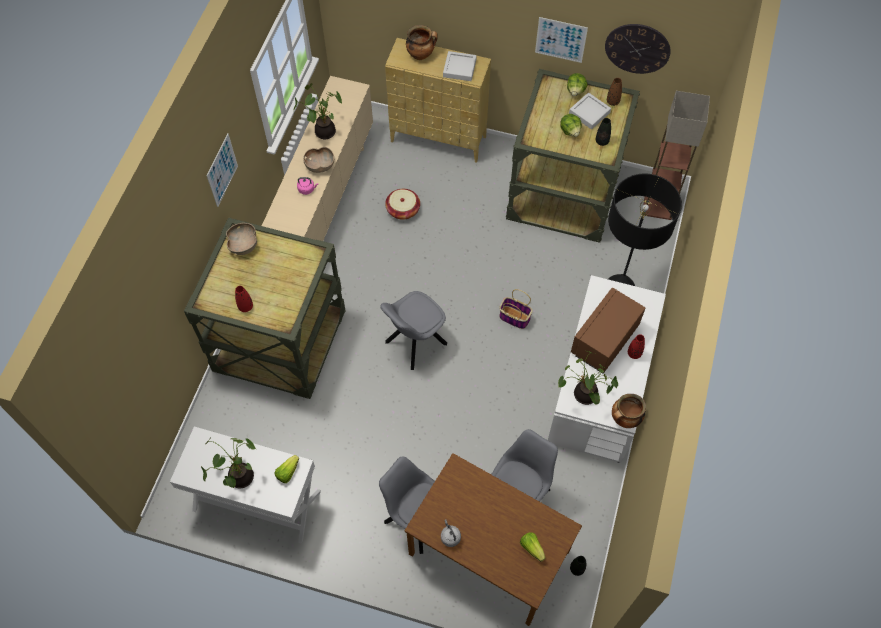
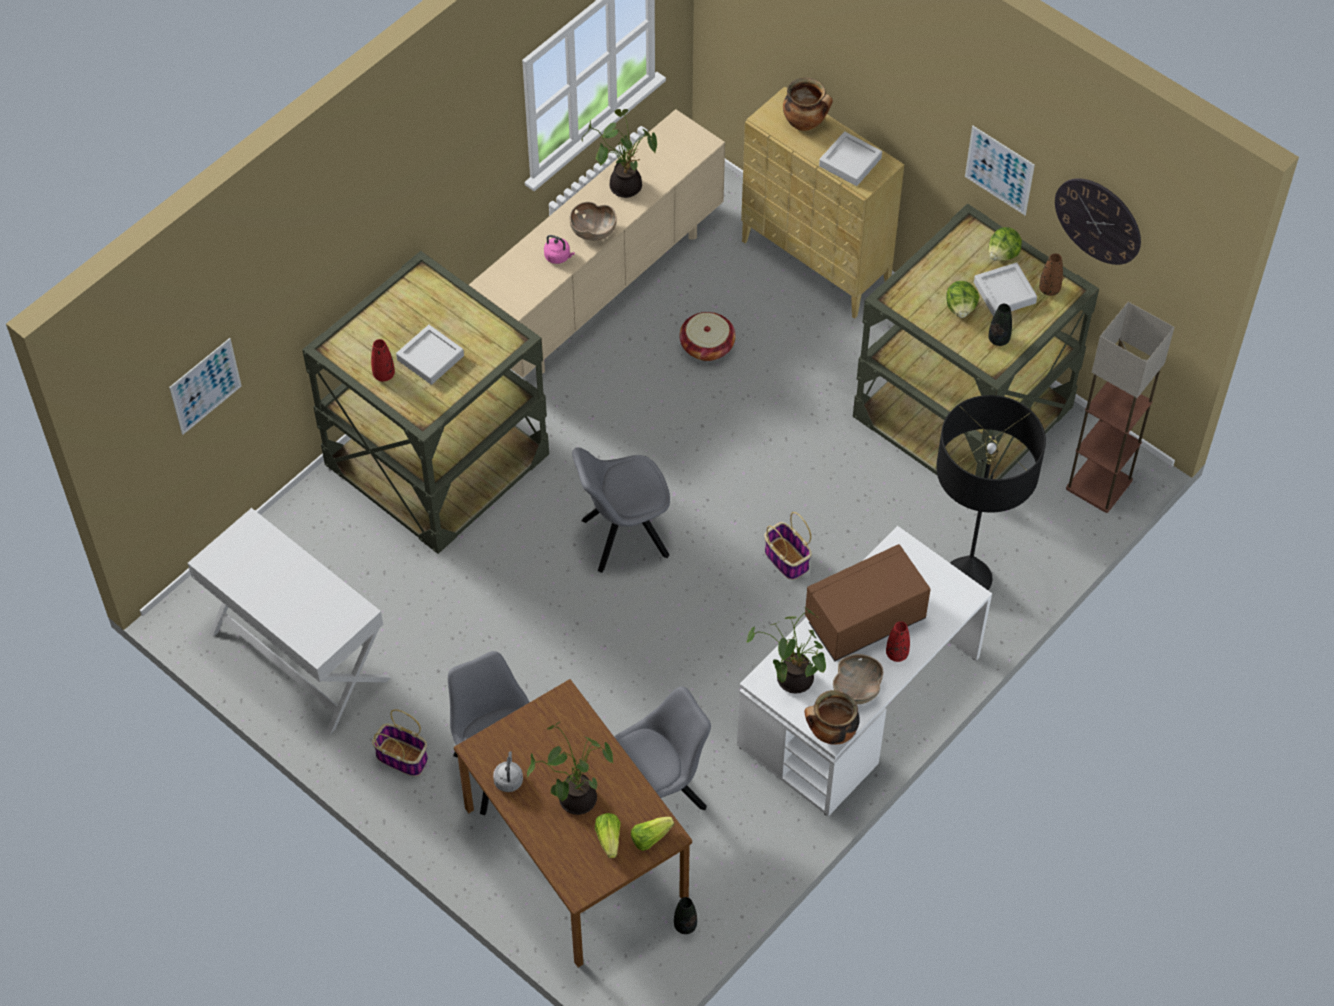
camera: 25 degrees right, 5 degrees down
potted plant [201,438,256,489] -> potted plant moved to [527,721,614,815]
picture [206,133,238,207] -> picture moved to [169,338,241,435]
brown bowl [226,223,257,255] -> brown bowl moved to [833,654,884,704]
lettuce [275,455,299,483] -> lettuce moved to [631,817,674,851]
none -> basket [372,709,428,776]
none -> grey tray [396,325,464,385]

